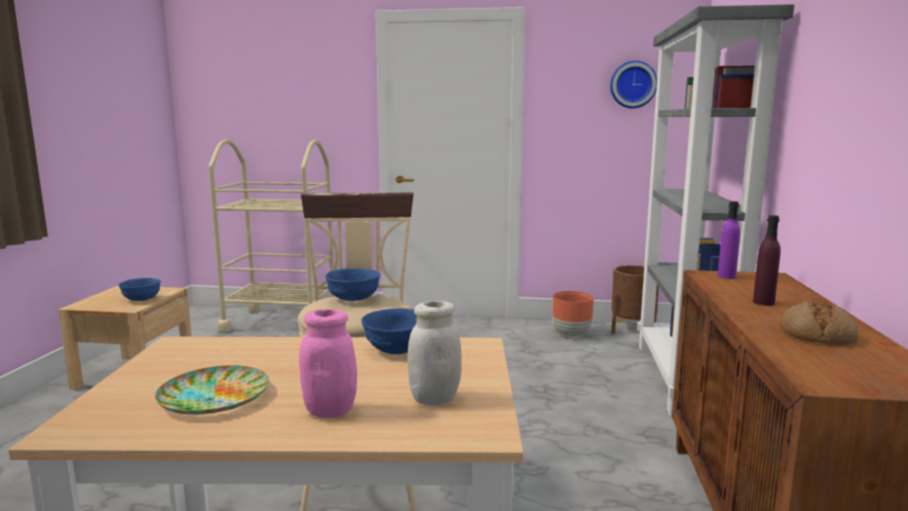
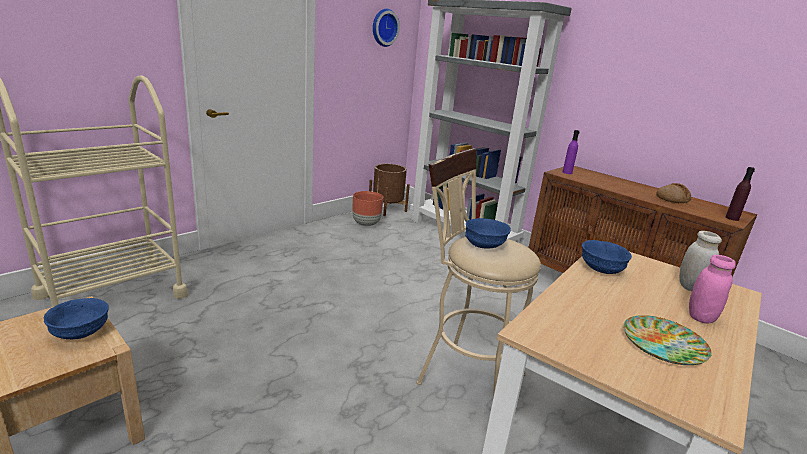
camera: 55 degrees left, 10 degrees up
purple bottle [753,215,781,306] -> purple bottle moved to [726,167,755,221]

